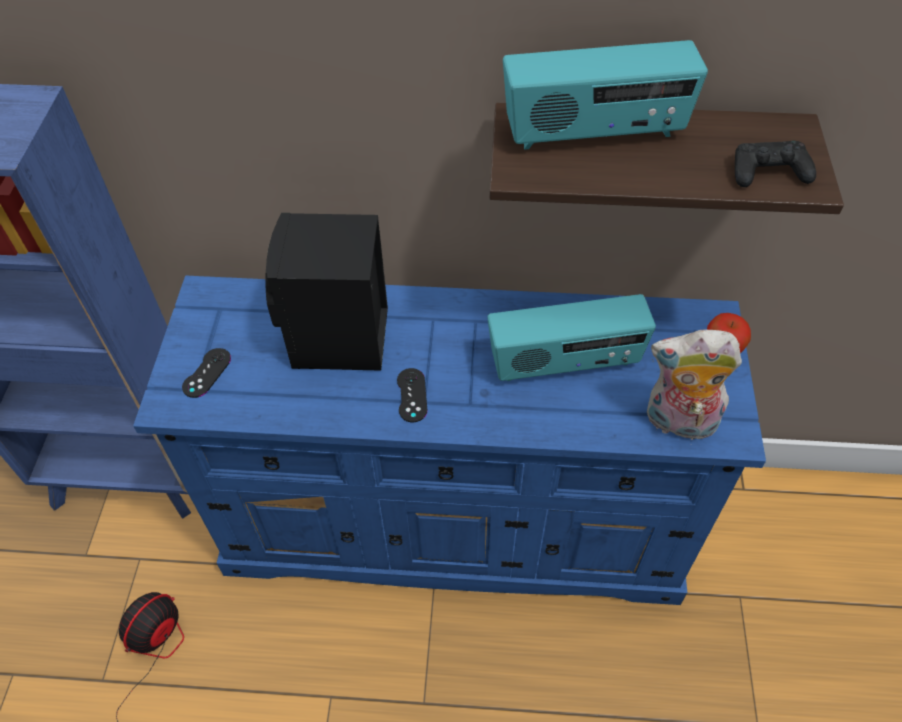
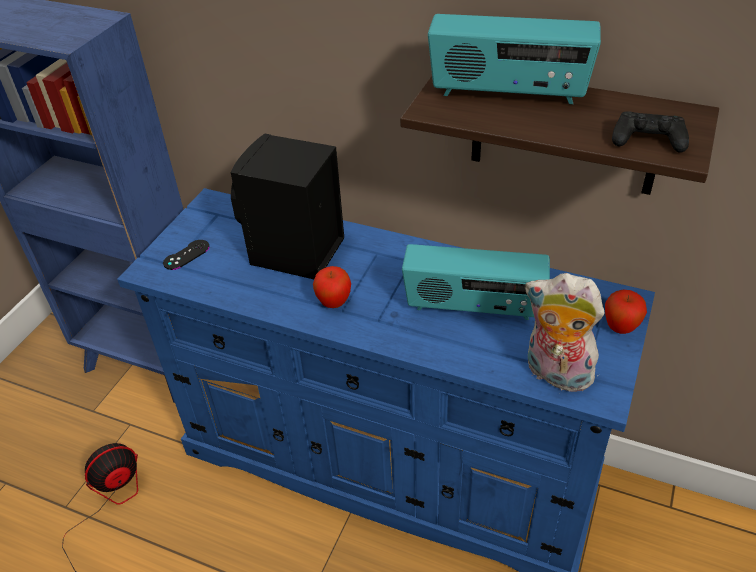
camera: 20 degrees right, 10 degrees down
black game controller [397,368,428,422] -> apple [313,266,351,308]

